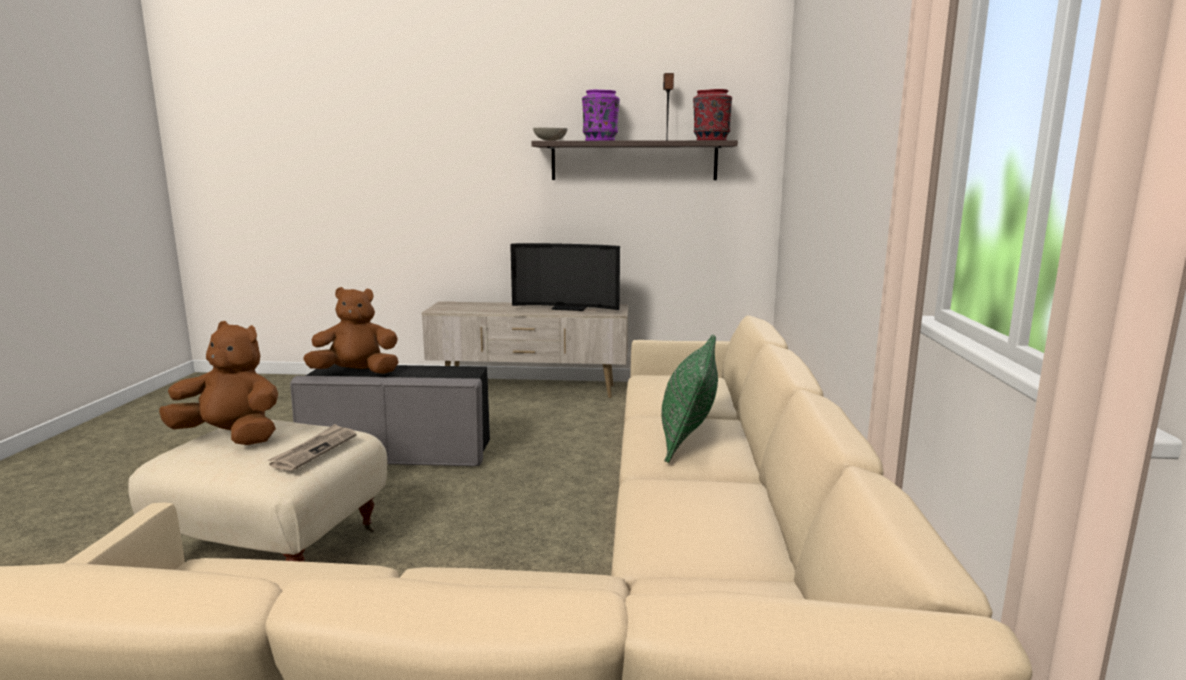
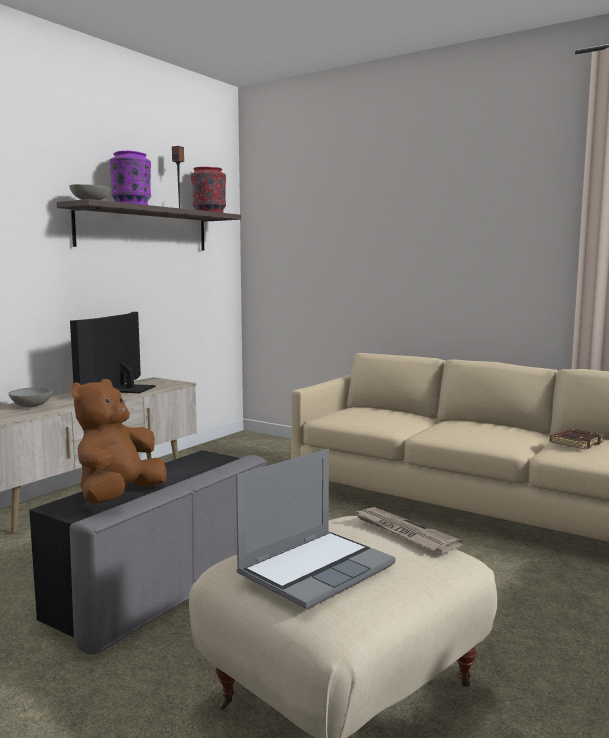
camera: 60 degrees left, 5 degrees down
brown plush toy [159,321,278,445] -> laptop [236,449,396,610]
television [510,243,620,311] -> television turned 150 degrees clockwise [70,312,156,393]
green pillow [662,335,718,463] -> none
none -> grey bowl [8,387,53,407]
none -> brown book [550,429,604,449]

